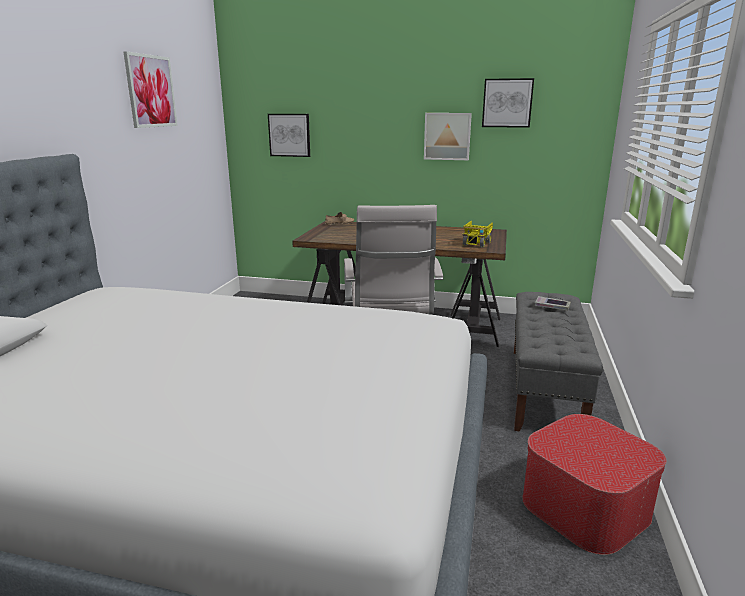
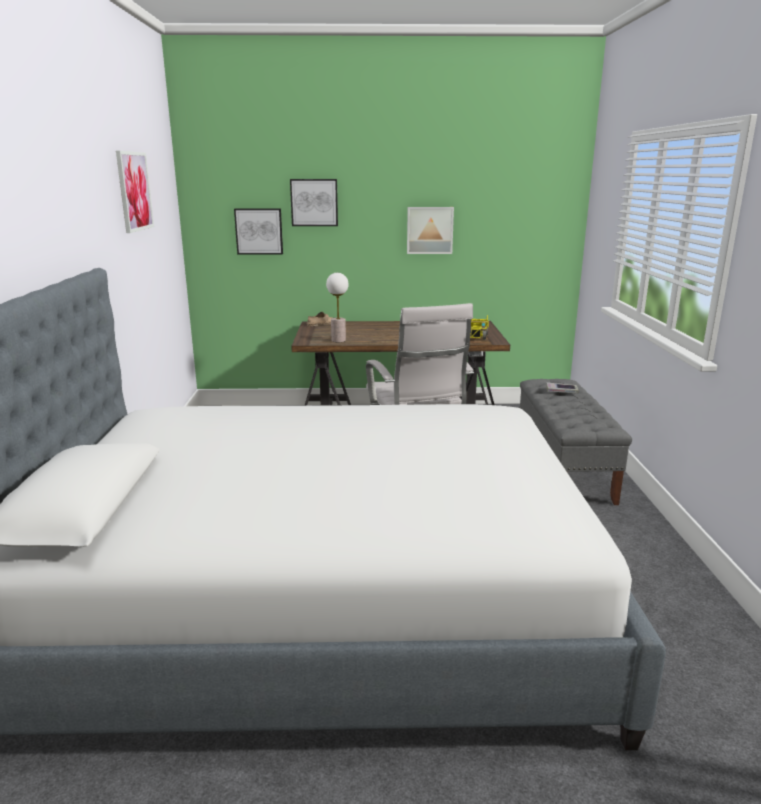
camera: 15 degrees left, 0 degrees up
picture [482,78,534,128] -> picture moved to [290,179,338,226]
ottoman [522,414,667,555] -> none
none -> table lamp [326,273,349,342]

